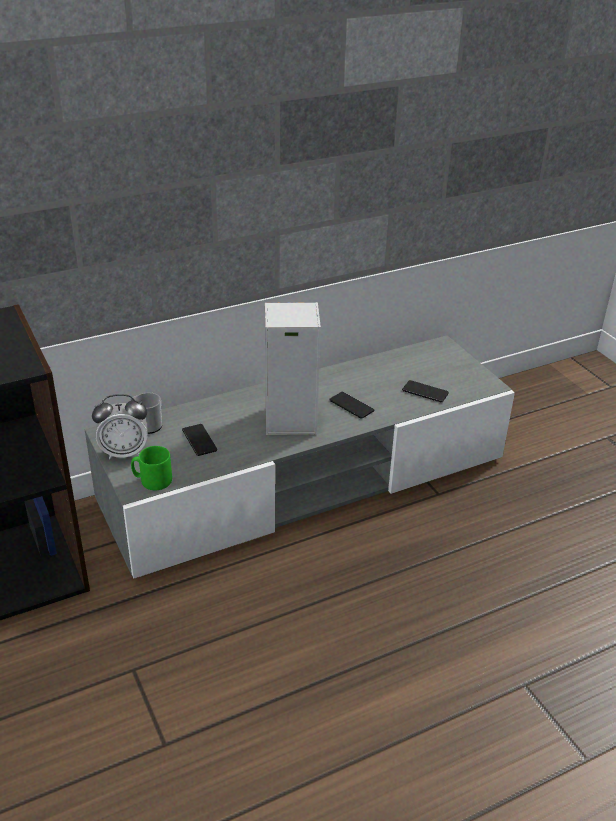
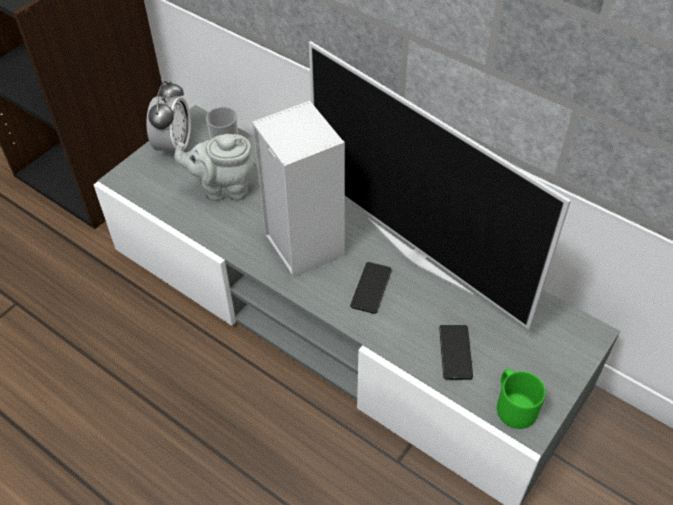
camera: 65 degrees right, 15 degrees up
alarm clock [92,394,148,459] -> alarm clock turned 135 degrees counterclockwise [146,80,191,151]
green mug [131,446,172,490] -> green mug moved to [497,369,546,429]
phone [182,424,217,456] -> grey teapot [174,134,256,201]
none -> television [309,41,571,330]

